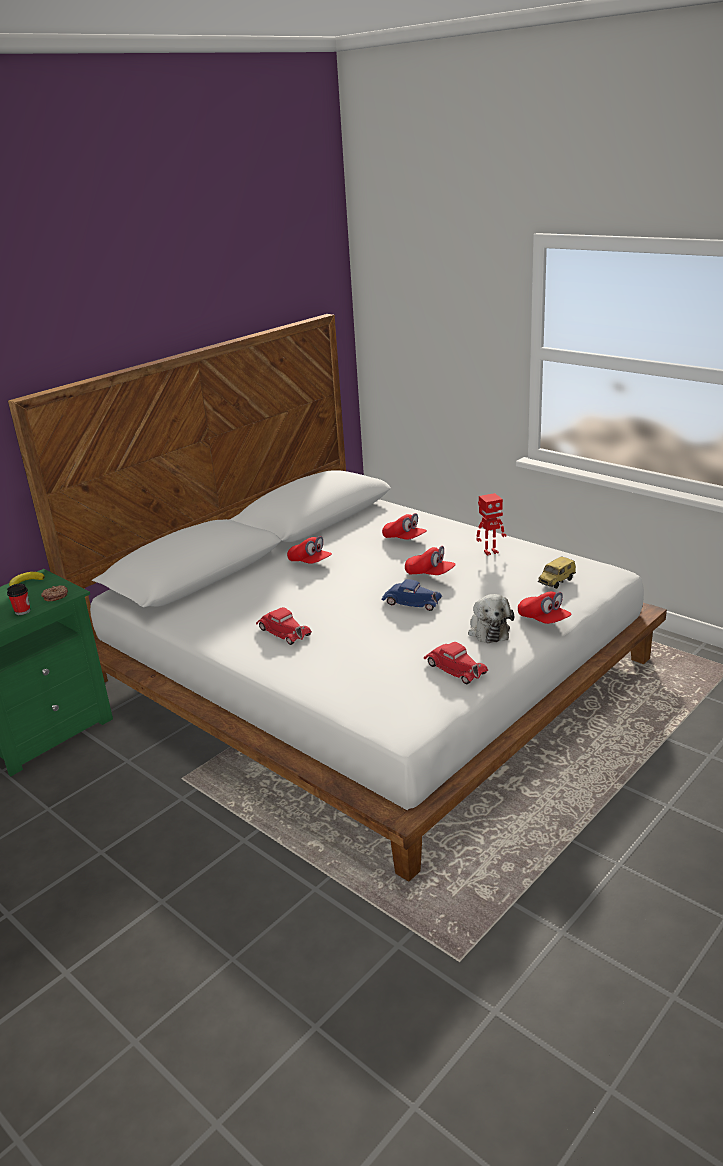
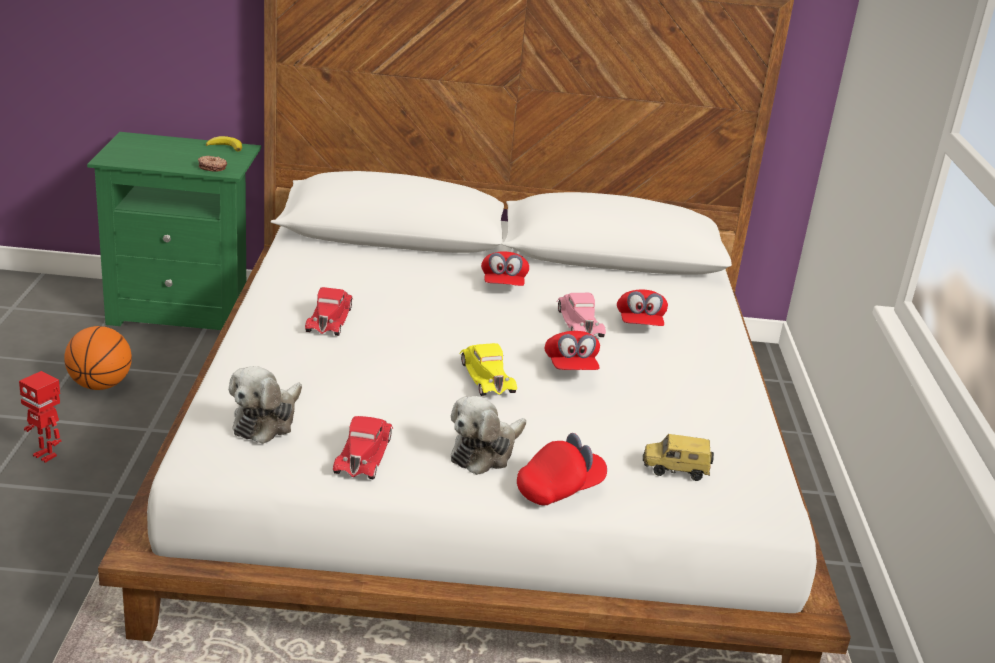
camera: 45 degrees right, 0 degrees up
cup [7,584,30,615] -> none
blue toy car [381,579,442,611] -> yellow toy car [459,343,517,396]
toy robot [476,493,506,556] -> toy robot moved to [19,371,61,463]
red cap [518,591,572,624] -> red cap turned 135 degrees counterclockwise [517,433,607,505]
none -> basketball [64,326,132,390]
none -> plush toy [229,366,302,444]
none -> pink toy car [556,293,606,337]

